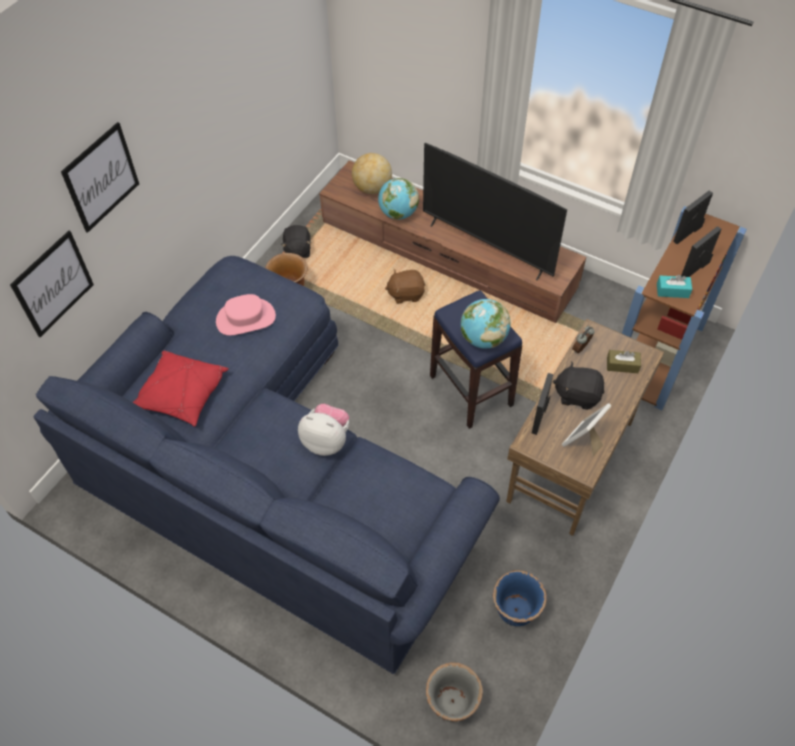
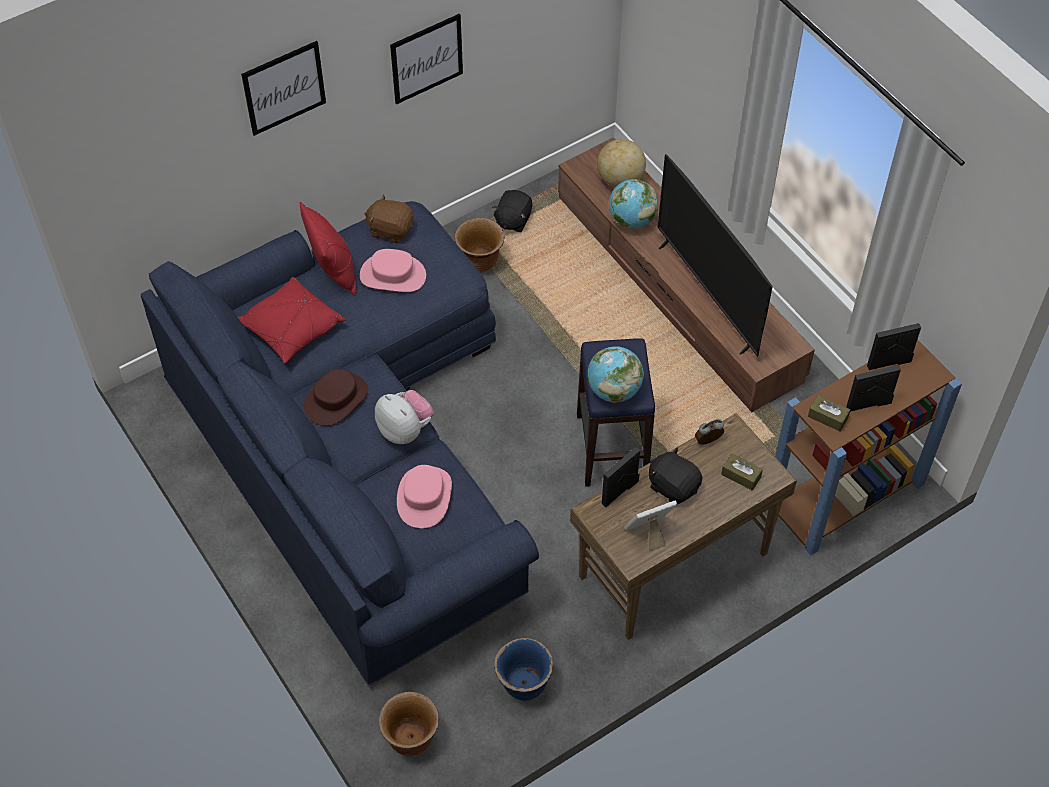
camera: 25 degrees right, 0 degrees up
picture [10,231,94,337] -> picture moved to [390,14,463,105]
brown plush toy [385,269,425,304] -> brown plush toy moved to [364,194,414,243]
grey planter [426,662,483,722] -> brown planter [379,692,439,756]
turquoise tissue box [657,275,692,298] -> brown tissue box [808,395,850,432]
none -> red pillow [300,202,357,296]
none -> brown hat [304,368,368,426]
none -> pink hat [397,465,452,528]

